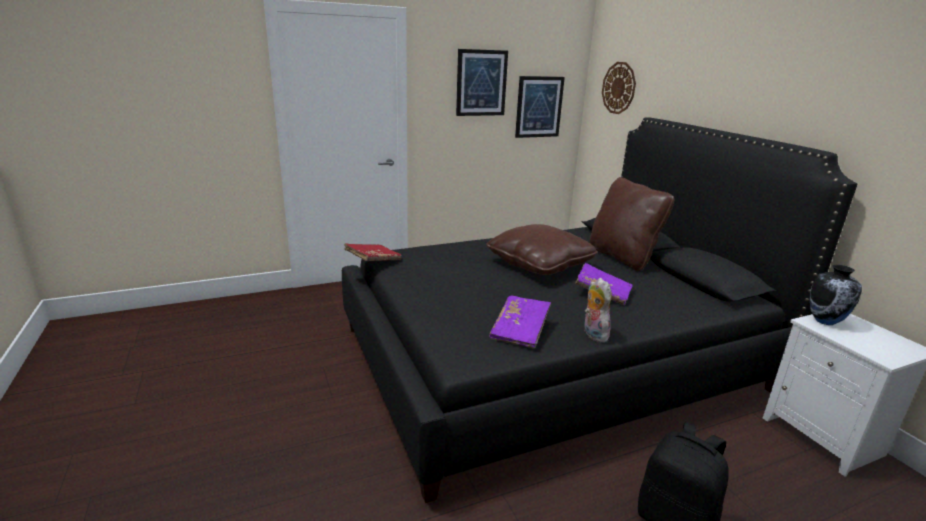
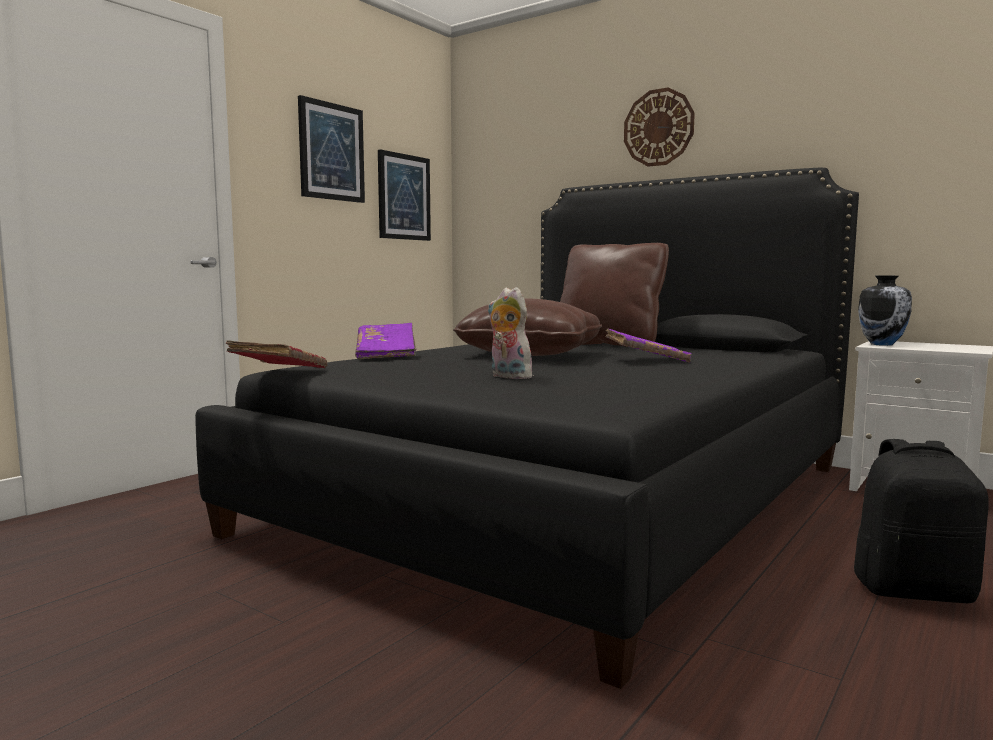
camera: 30 degrees left, 15 degrees down
purple book [489,296,551,348] -> purple book moved to [355,323,417,360]
plush toy [584,278,611,342] -> plush toy moved to [488,287,534,379]
wall clock [602,62,636,114] -> wall clock moved to [624,87,695,167]

